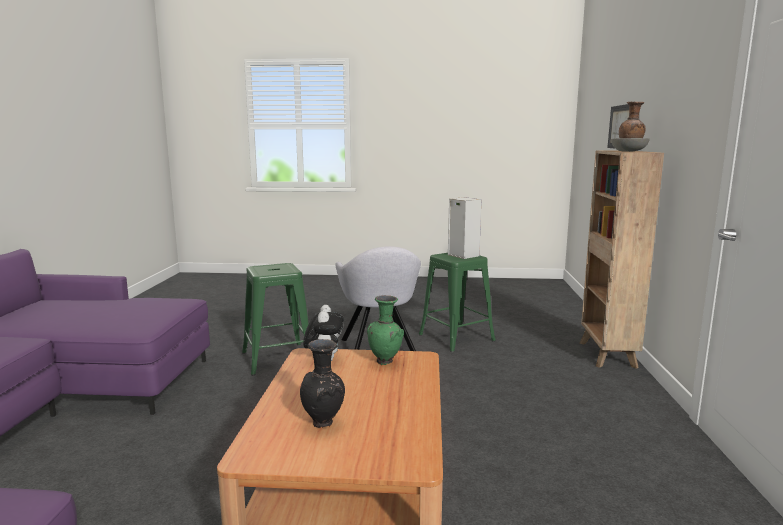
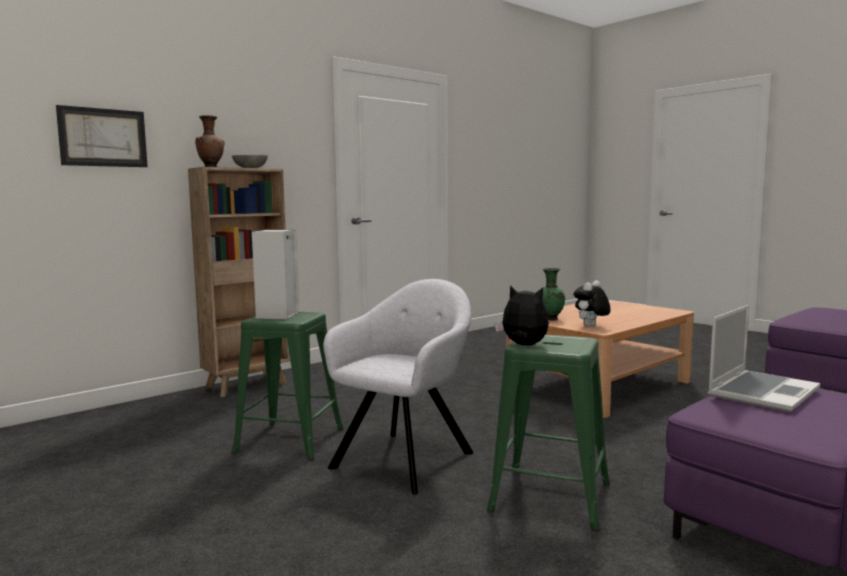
camera: 135 degrees left, 5 degrees down
black vase [300,339,345,428] -> none
none -> plush toy [495,285,549,345]
none -> laptop [708,305,820,412]

